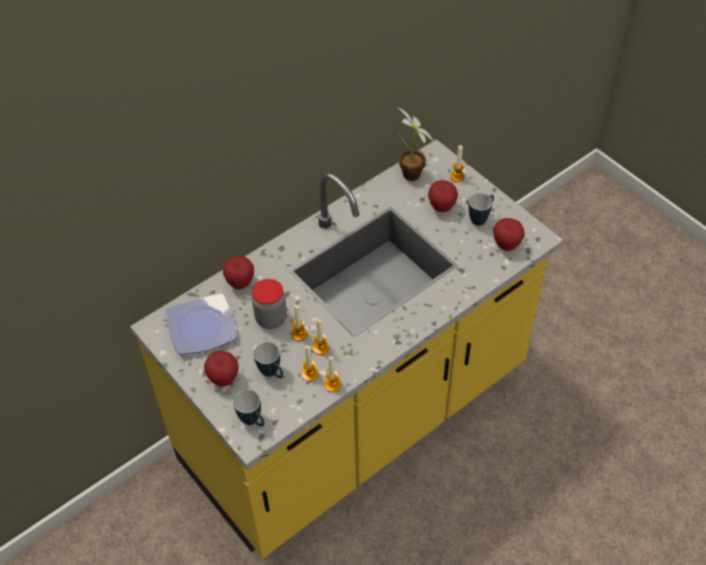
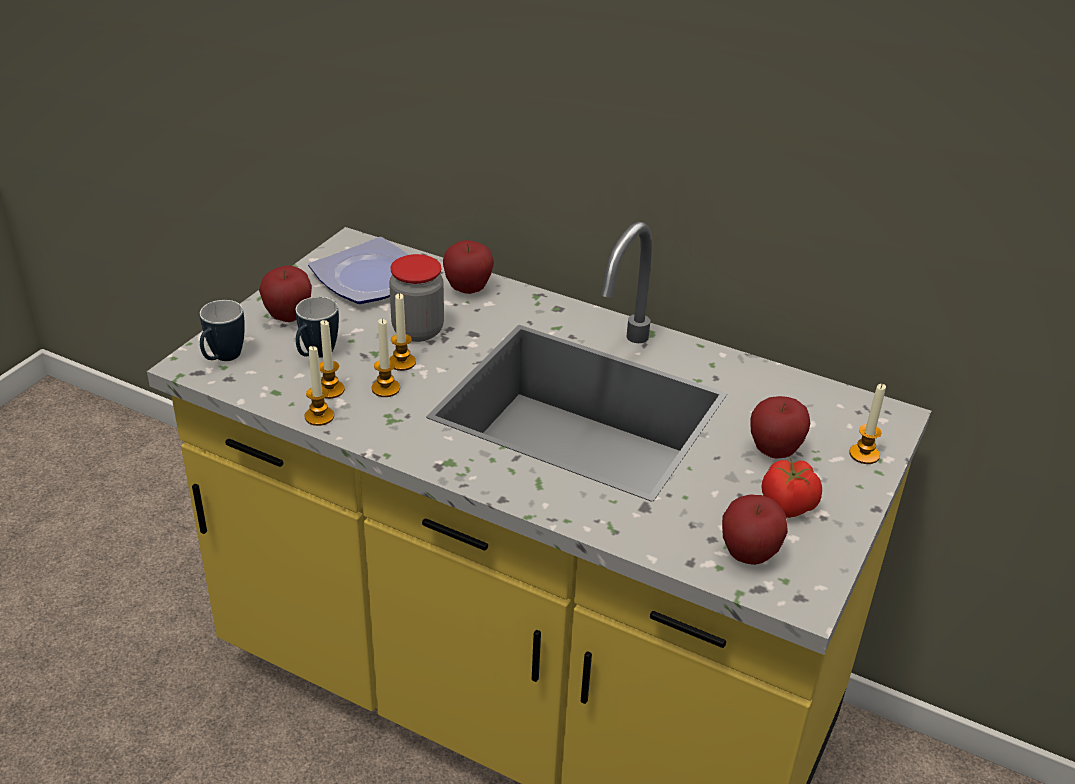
camera: 65 degrees right, 15 degrees down
potted plant [397,107,434,181] -> none
mug [468,193,494,226] -> tomato [761,458,822,518]

